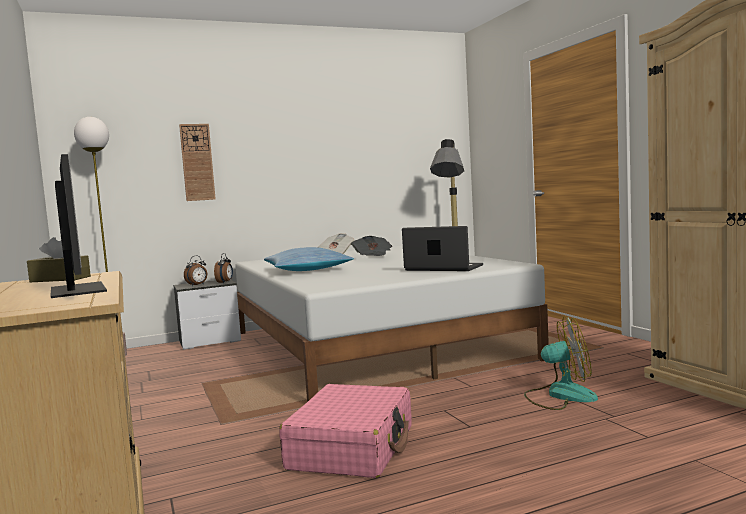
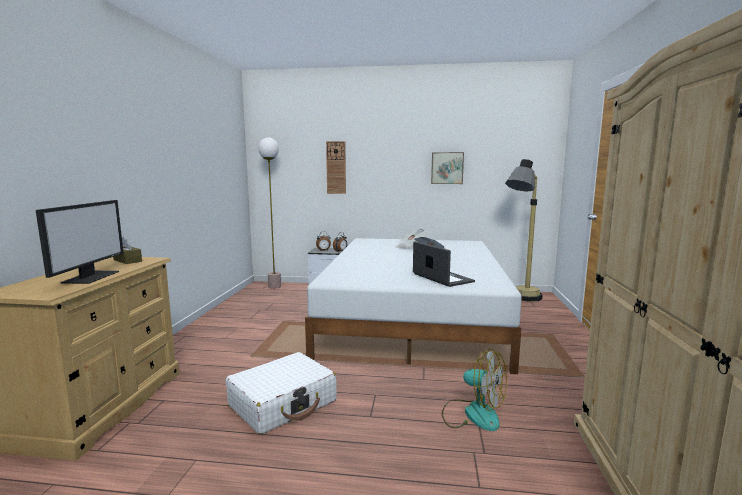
camera: 30 degrees right, 5 degrees up
pillow [264,247,354,271] -> none
pink suitcase [279,384,412,478] -> white suitcase [226,352,337,434]
none -> picture [431,152,464,184]

